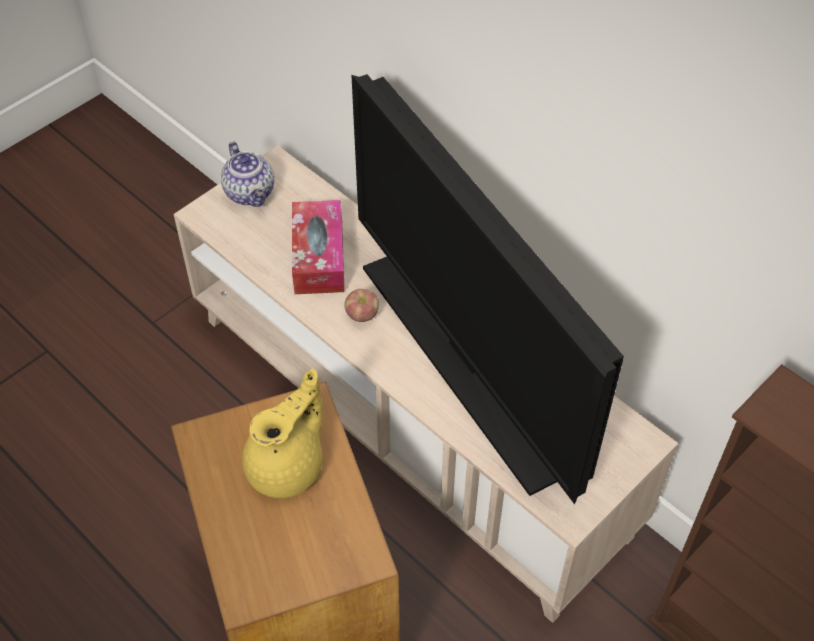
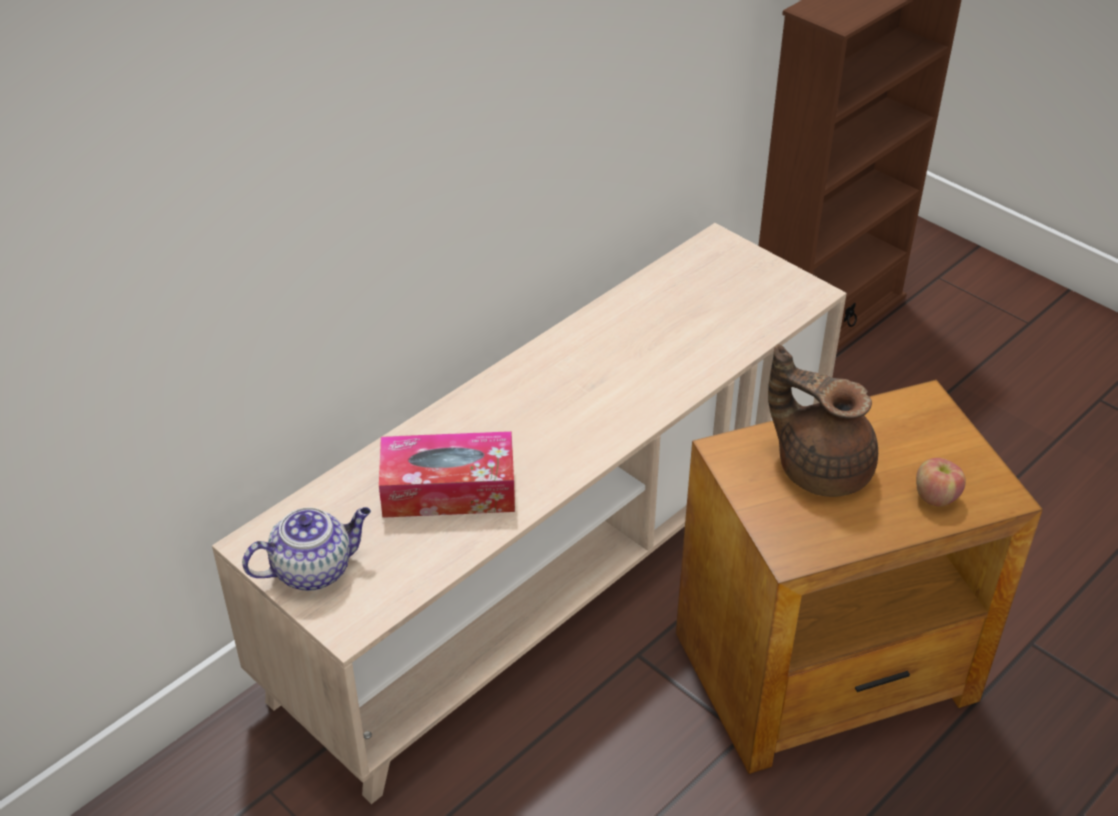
camera: 90 degrees left, 10 degrees down
yellow teapot [242,368,323,498] -> brown teapot [768,344,878,497]
apple [344,289,379,322] -> apple moved to [916,458,966,507]
television [351,74,624,504] -> none

